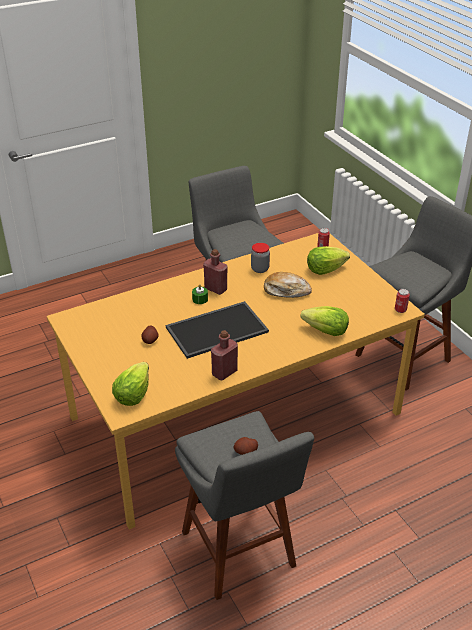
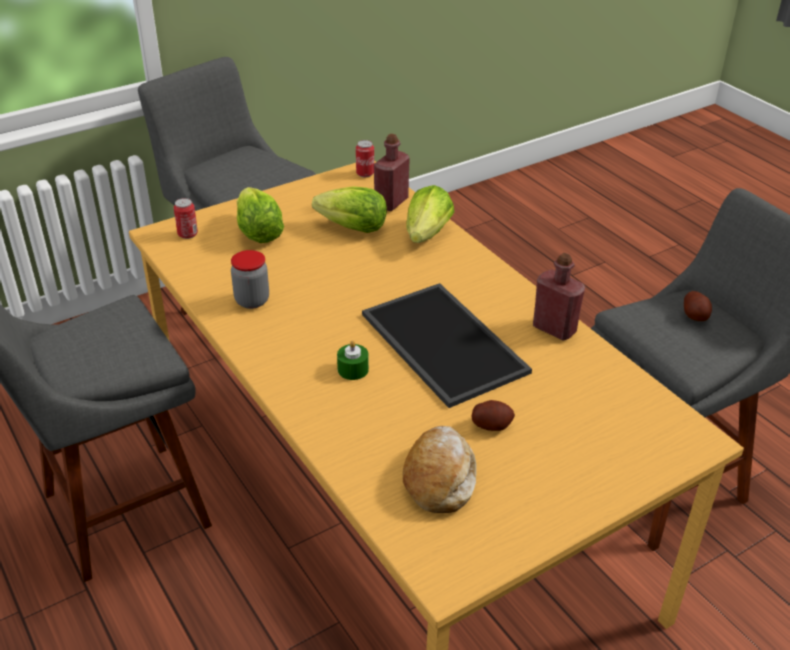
camera: 95 degrees left, 0 degrees up
lettuce [112,362,149,406] -> lettuce moved to [312,186,387,233]
red bottle [203,249,228,295] -> red bottle moved to [374,134,410,211]
bread [264,272,312,298] -> bread moved to [403,426,476,513]

